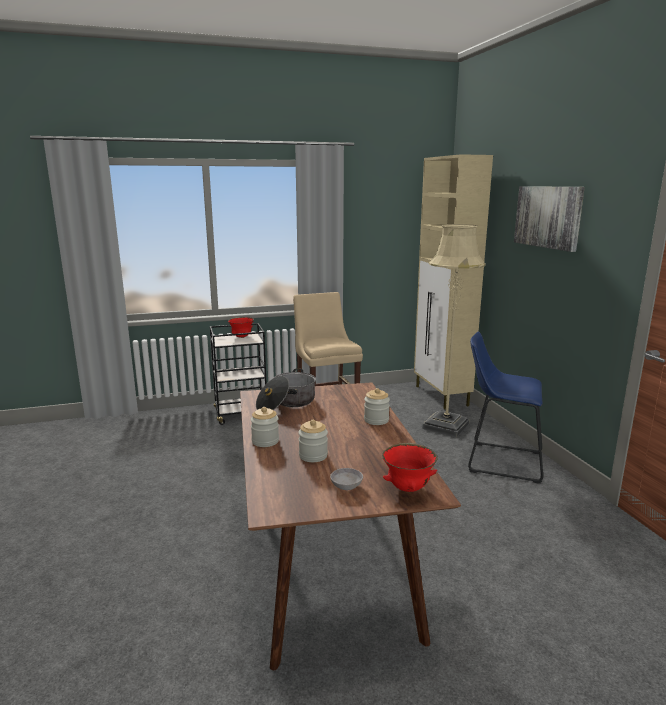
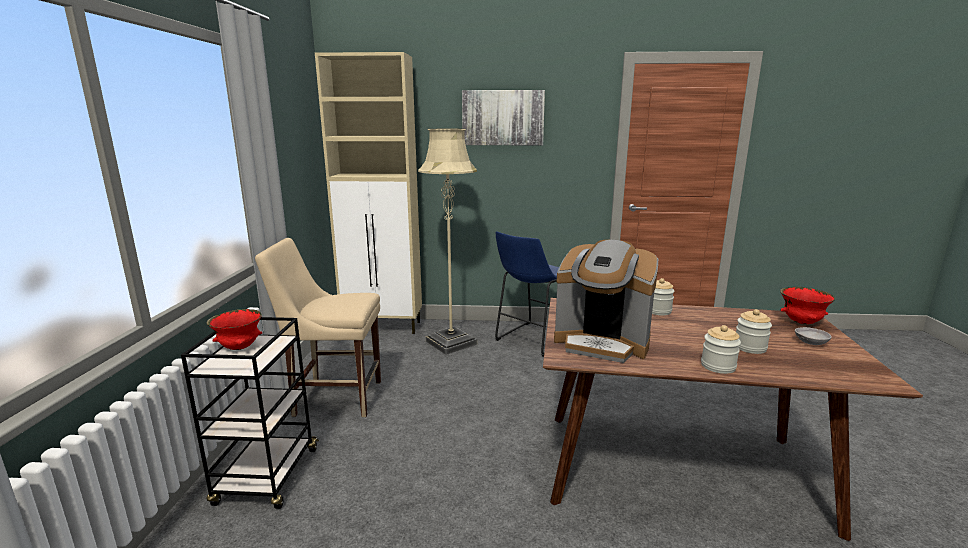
camera: 70 degrees left, 0 degrees up
cooking pot [256,368,316,410] -> coffee machine [554,240,658,363]

